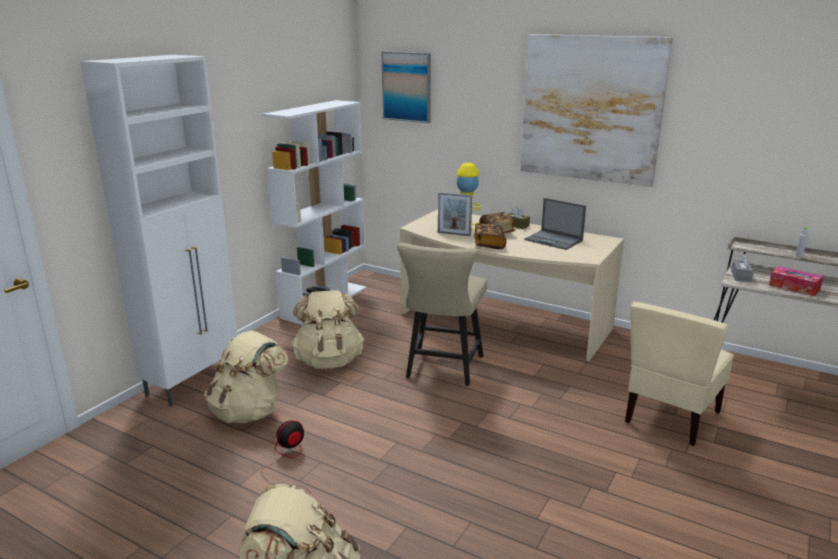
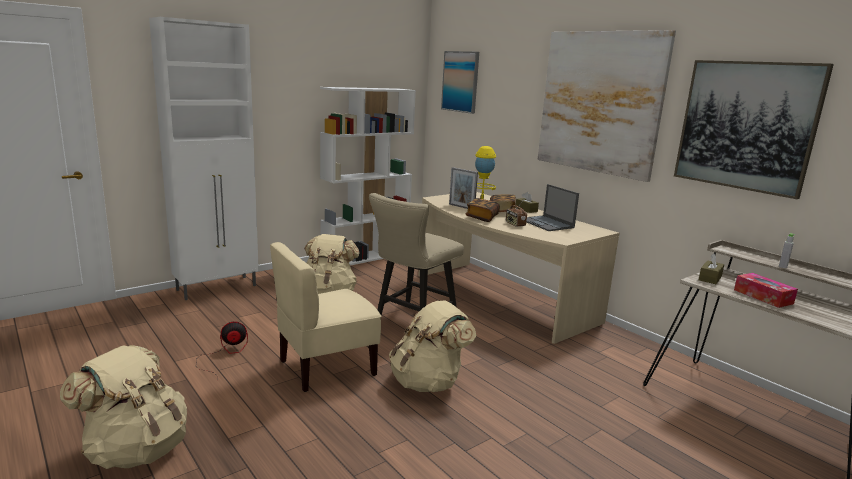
camera: 20 degrees right, 5 degrees down
beige backpack [204,331,289,423] -> beige backpack moved to [389,300,476,392]
beige chair [625,302,734,446] -> beige chair moved to [270,242,381,392]
grey tissue box [731,253,754,282] -> brown tissue box [699,253,724,284]
none -> radio [506,201,527,227]
none -> picture [674,60,834,199]

